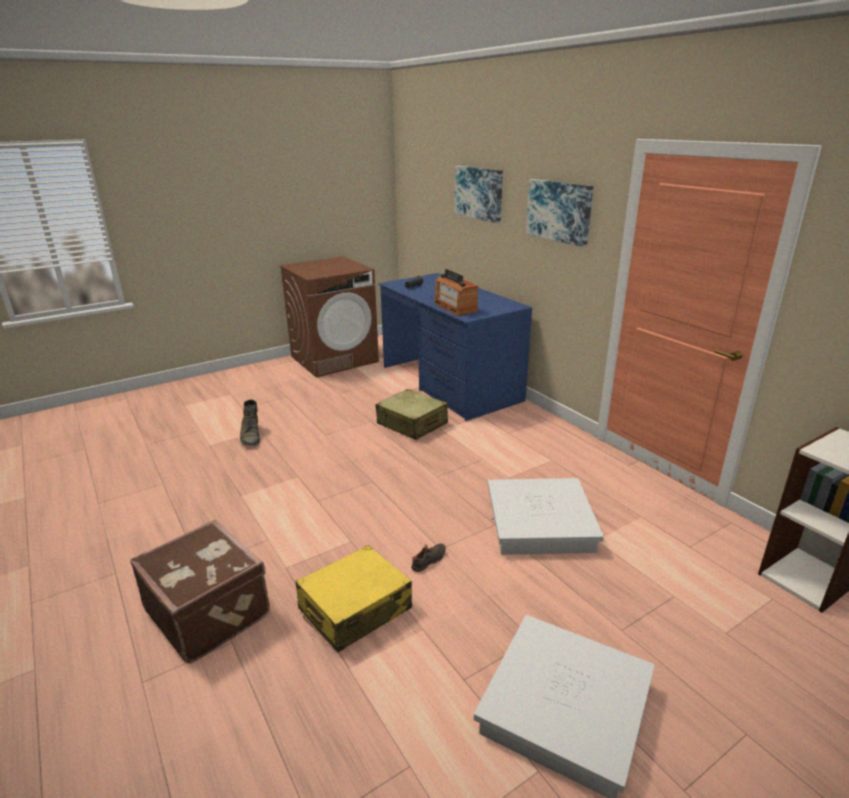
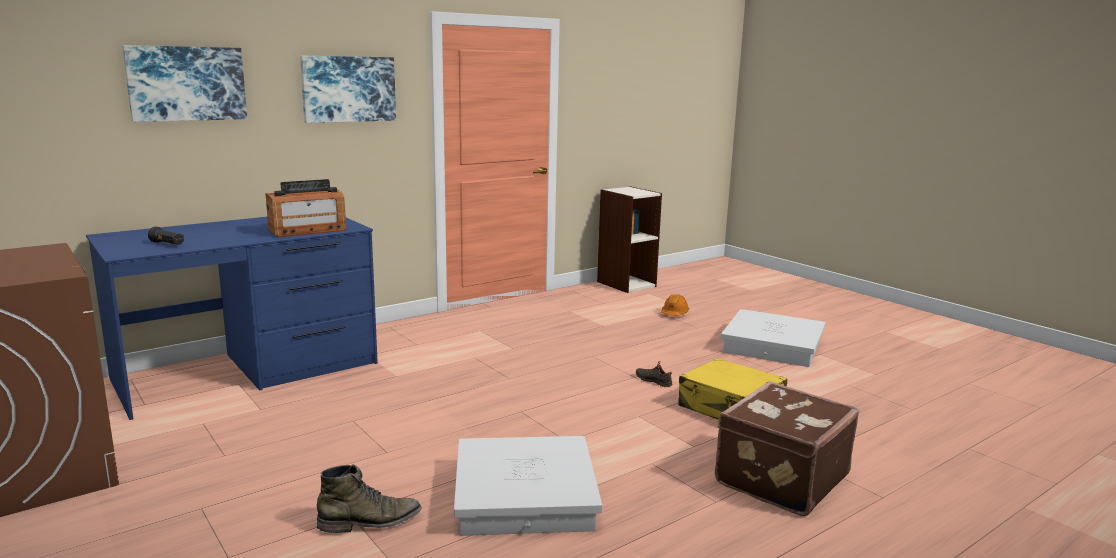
camera: 95 degrees left, 10 degrees down
beige suitcase [376,389,448,440] -> none
white storage box [488,478,604,555] -> white storage box moved to [454,436,602,536]
none -> orange hard hat [661,294,689,316]

